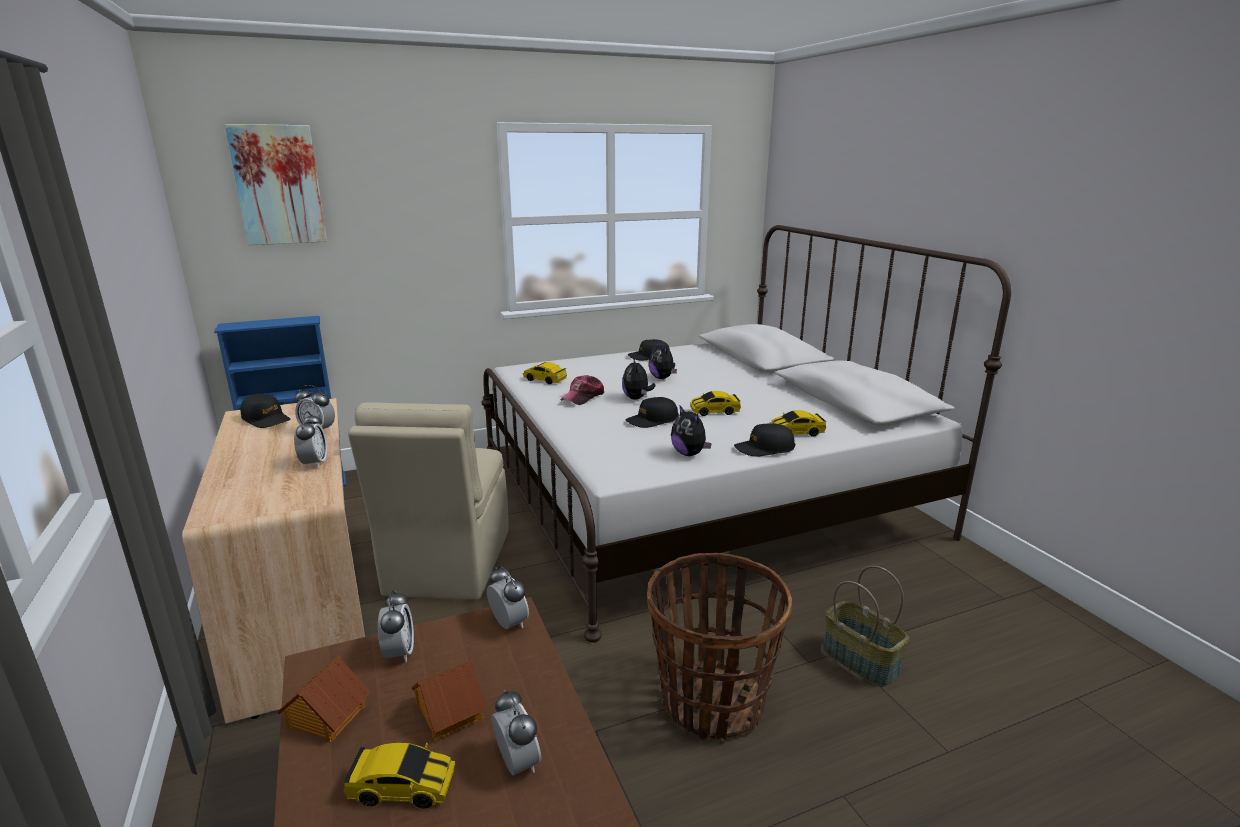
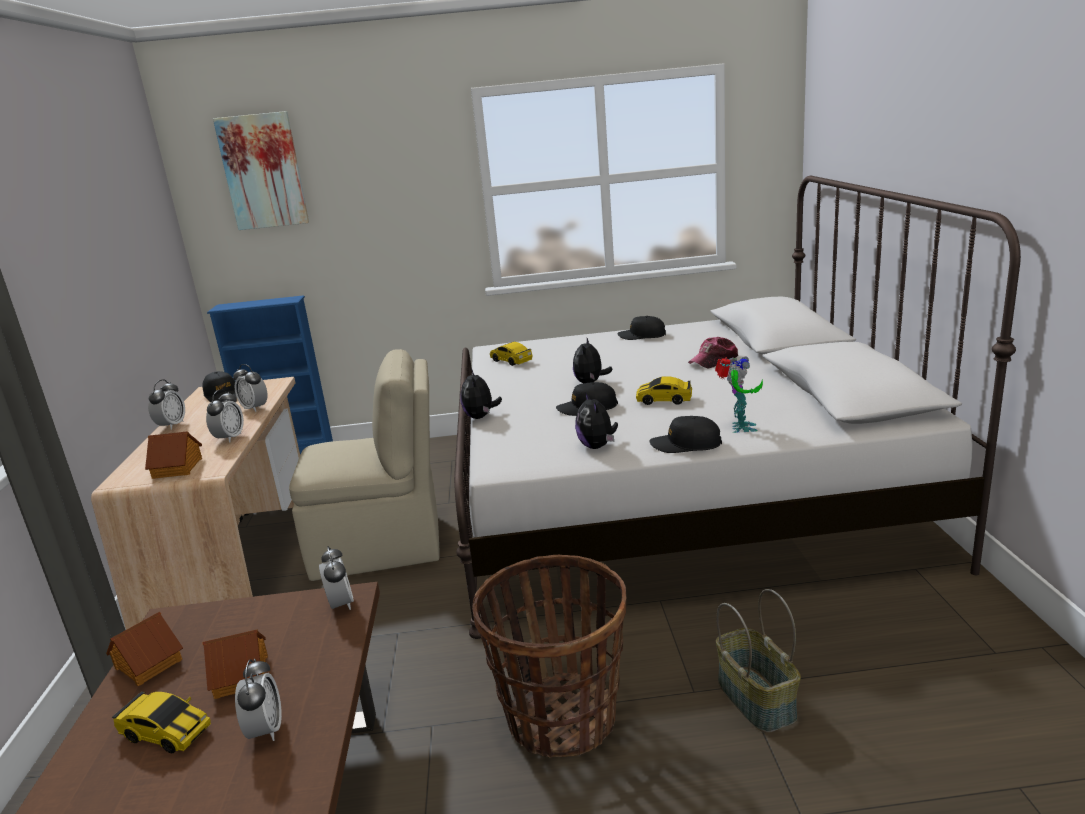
camera: 20 degrees right, 0 degrees up
beige chair [348,402,508,600] -> beige chair turned 120 degrees counterclockwise [289,349,439,581]
alarm clock [378,591,414,662] -> alarm clock moved to [148,379,185,430]
cap [560,375,605,405] -> cap moved to [688,337,738,368]
plush toy [649,341,677,379] -> plush toy moved to [460,369,502,419]
toy car [770,410,826,437] -> toy robot [715,356,763,433]
none -> toy house [145,431,202,479]

